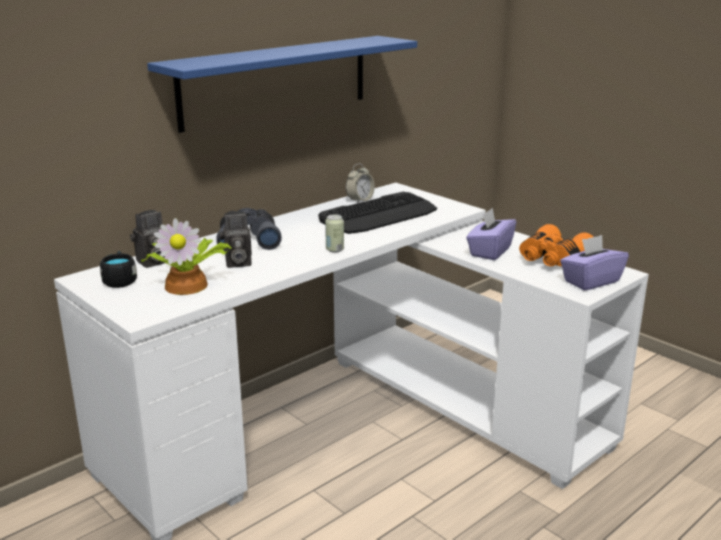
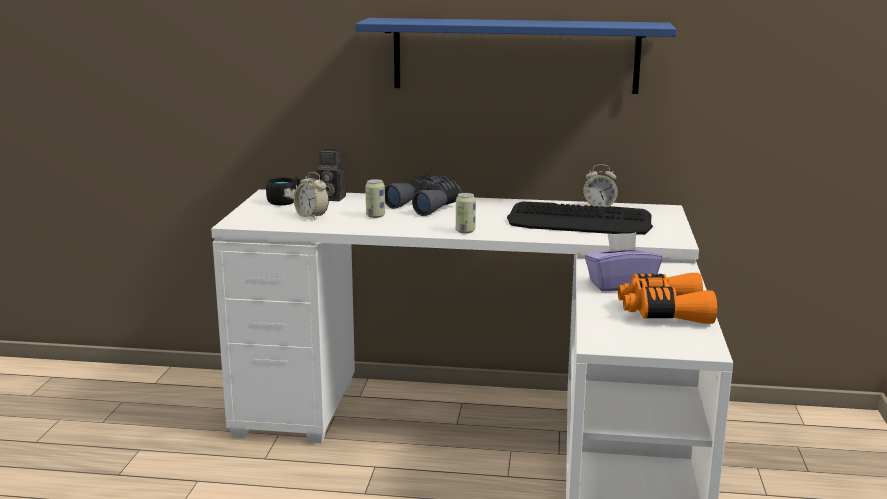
camera: 50 degrees right, 5 degrees down
potted plant [141,218,232,295] -> alarm clock [294,172,329,220]
camera [219,211,252,268] -> can [365,179,385,218]
purple tissue box [560,235,629,290] -> none

